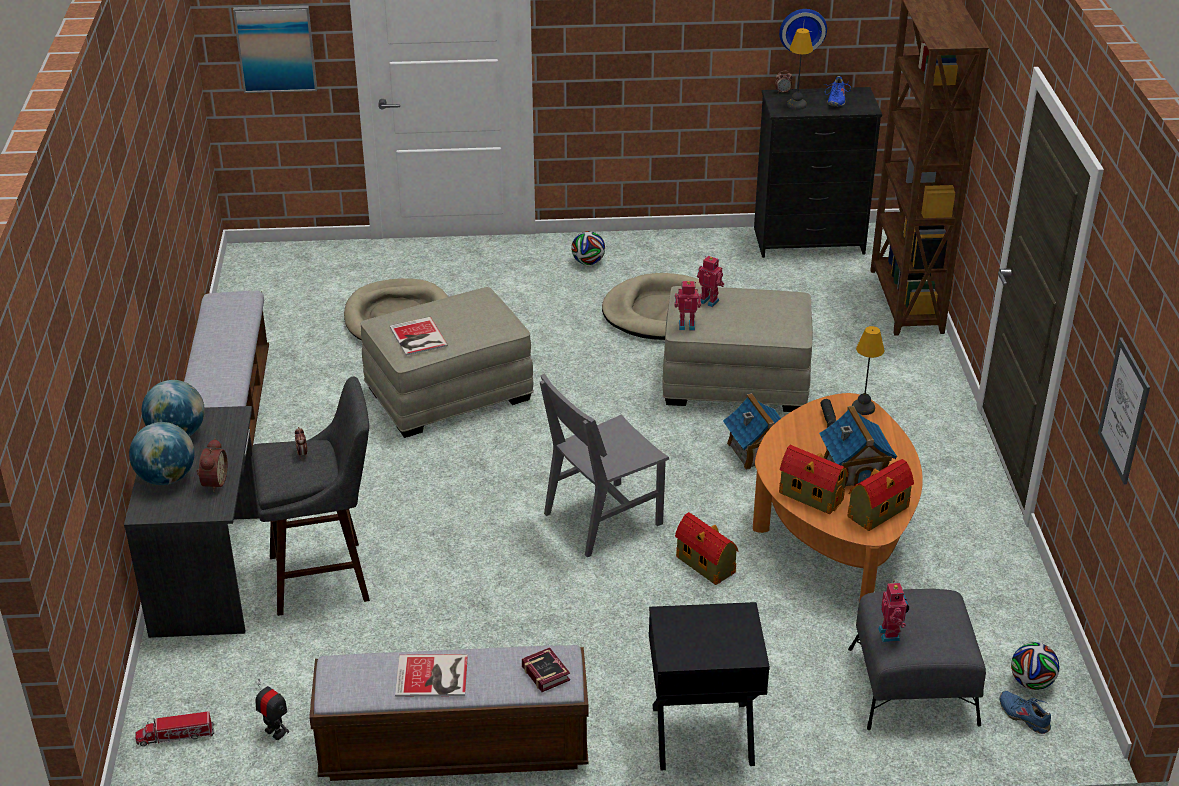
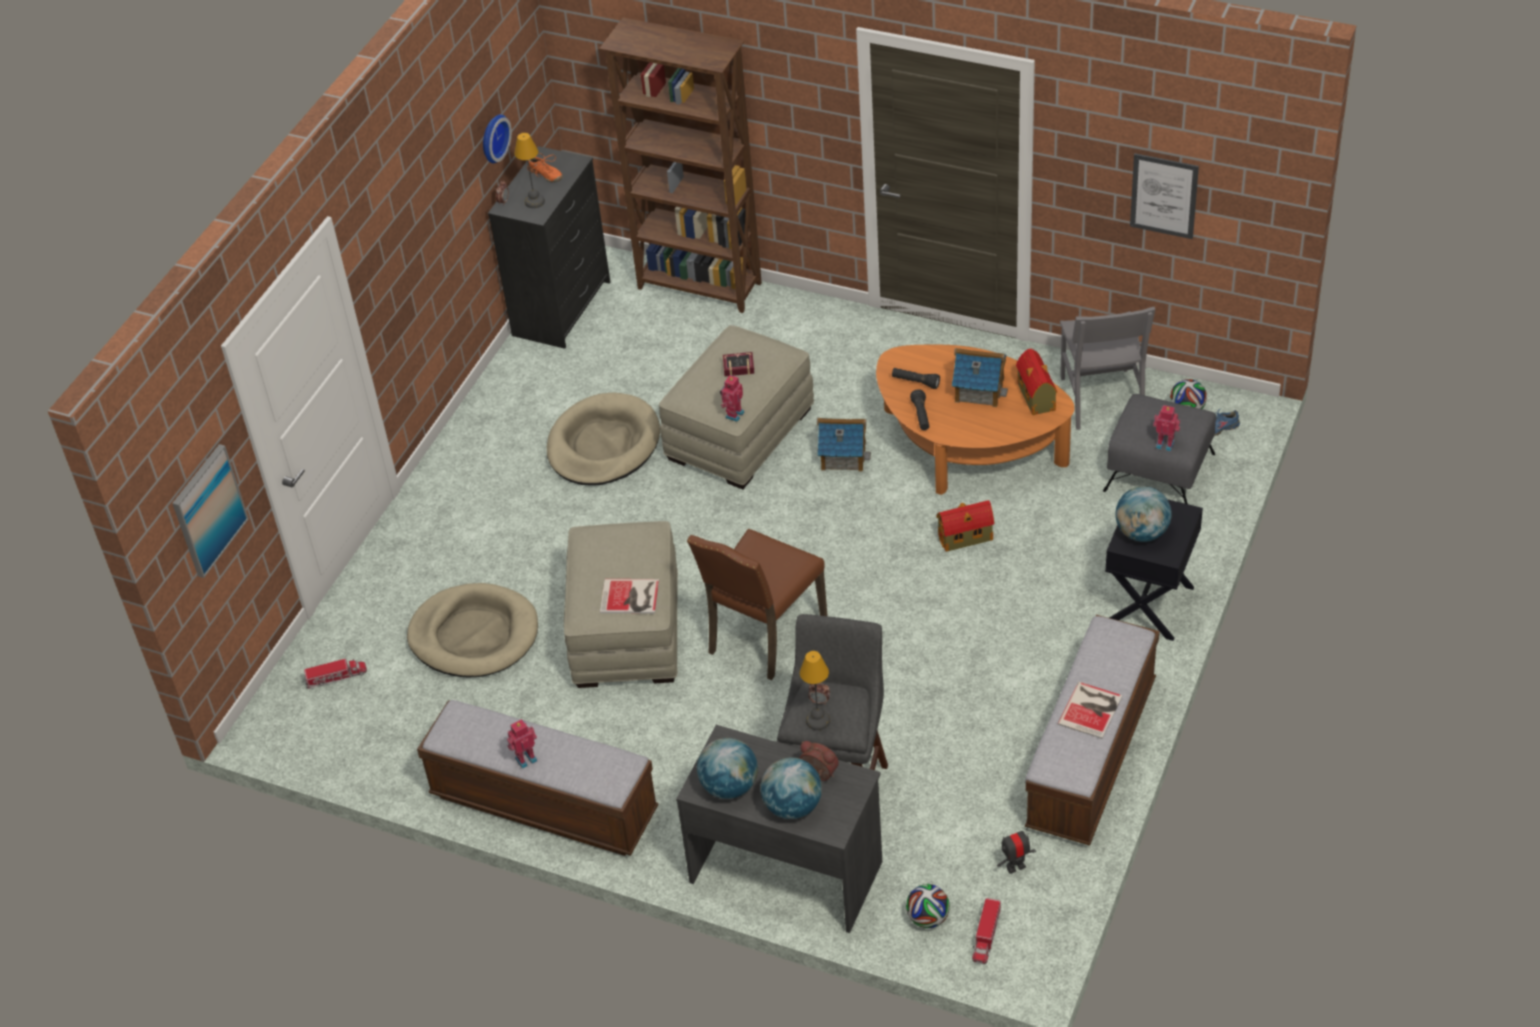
camera: 60 degrees left, 10 degrees up
book [522,647,570,692] -> book moved to [723,352,755,376]
grey chair [540,373,669,557] -> grey chair moved to [1060,307,1155,430]
football [571,231,605,265] -> football moved to [906,884,950,928]
toy robot [697,256,724,307] -> toy robot moved to [507,719,537,769]
toy house [779,445,848,514] -> none
blue shoe [825,76,851,106] -> orange shoe [527,152,563,182]
table lamp [852,326,884,415] -> table lamp moved to [800,651,830,730]
none -> toy truck [304,659,367,689]
none -> brown chair [687,529,827,680]
none -> black flashlight [910,389,929,430]
none -> globe [1115,486,1172,542]

